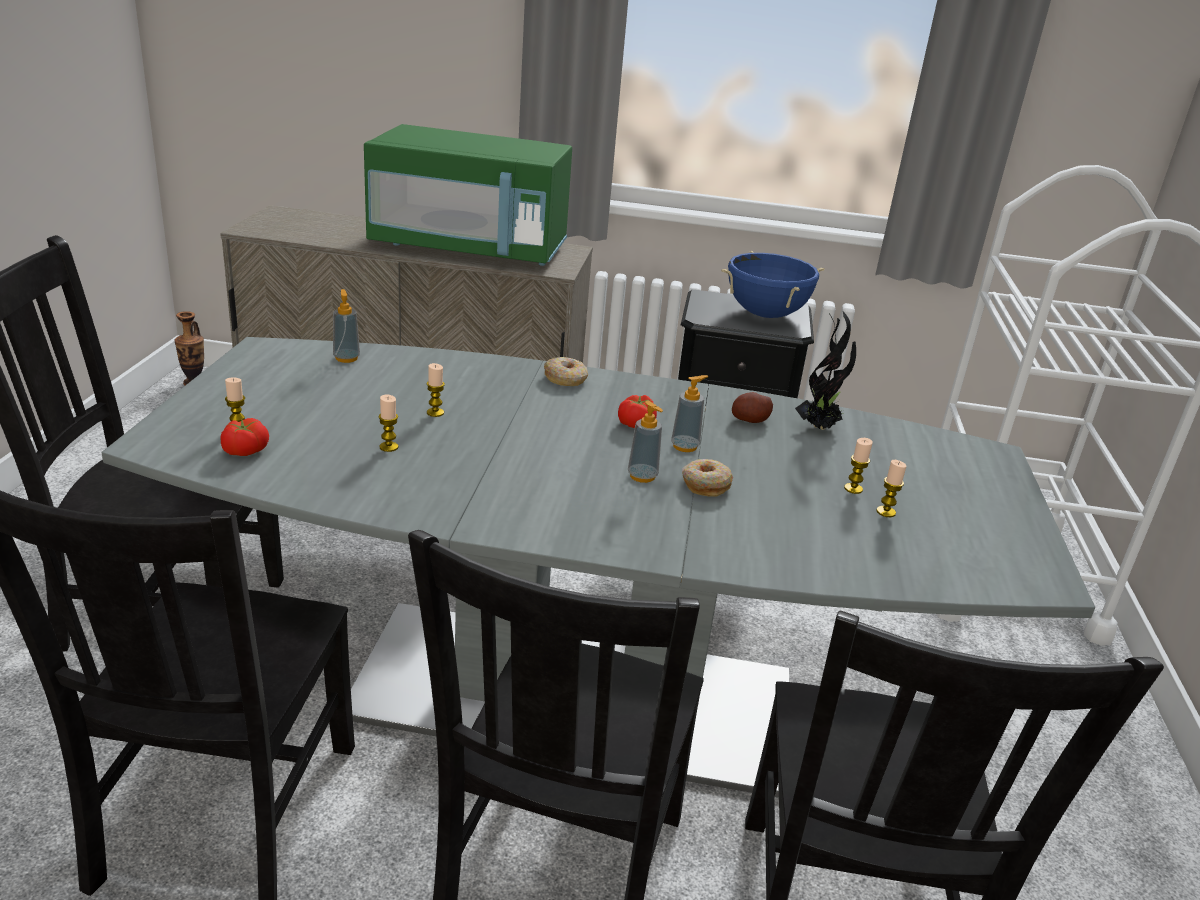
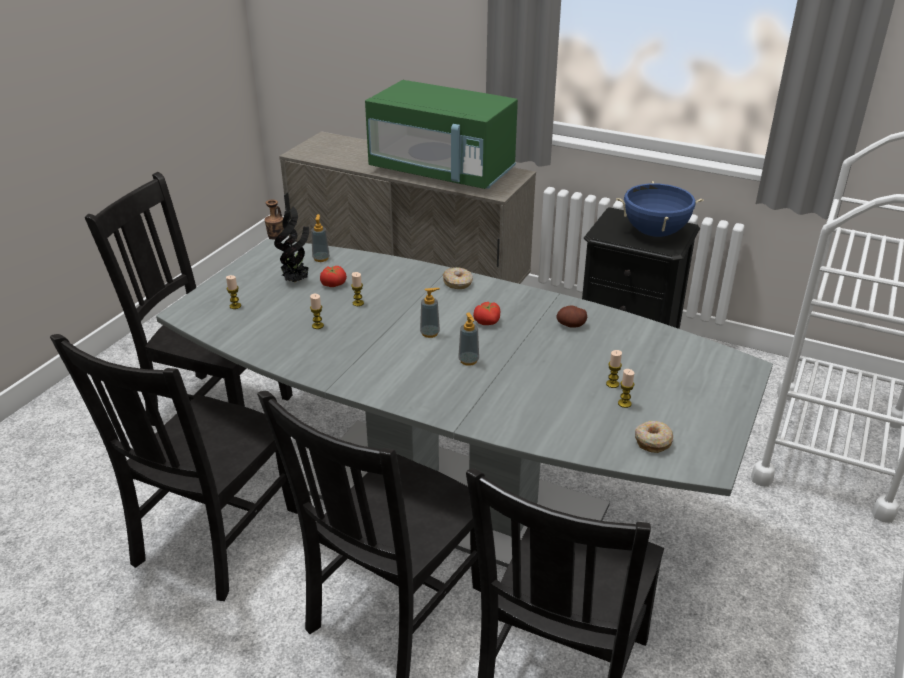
camera: 20 degrees right, 5 degrees up
tomato [221,418,269,456] -> tomato moved to [320,266,347,287]
soap dispenser [671,375,708,452] -> soap dispenser moved to [420,288,440,338]
donut [682,459,733,497] -> donut moved to [635,421,673,453]
potted plant [795,312,856,430] -> potted plant moved to [274,207,309,283]

